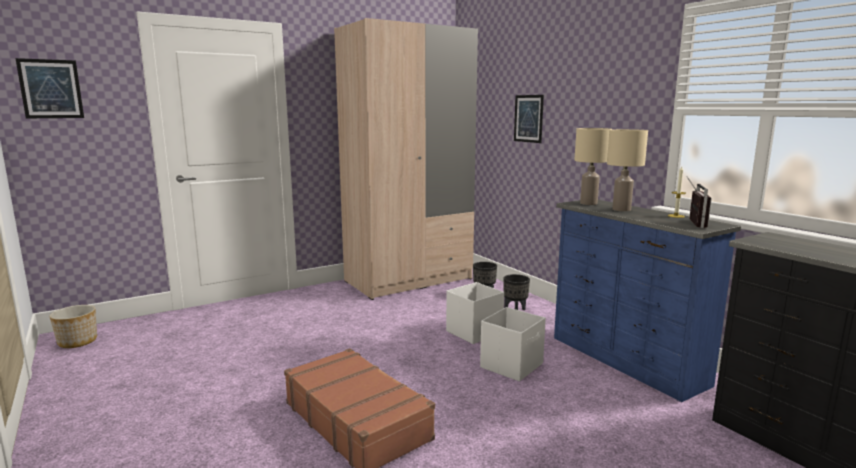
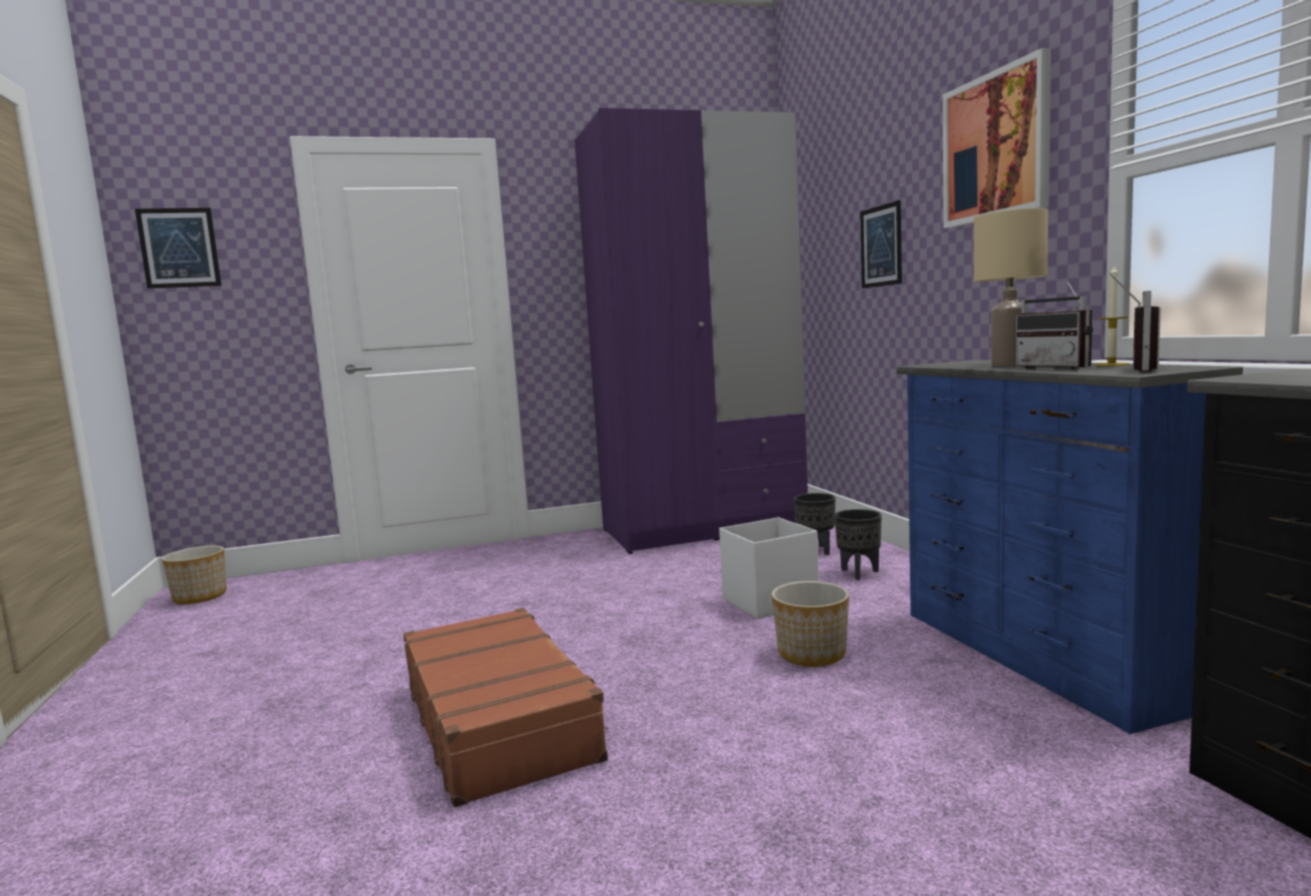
camera: 15 degrees right, 5 degrees down
beige wardrobe [334,18,478,300] -> purple wardrobe [574,108,808,554]
white storage box [480,307,546,381] -> planter [772,581,849,667]
beige table lamp [574,128,612,205] -> none
none -> picture [943,48,1051,228]
none -> radio [1015,279,1093,369]

